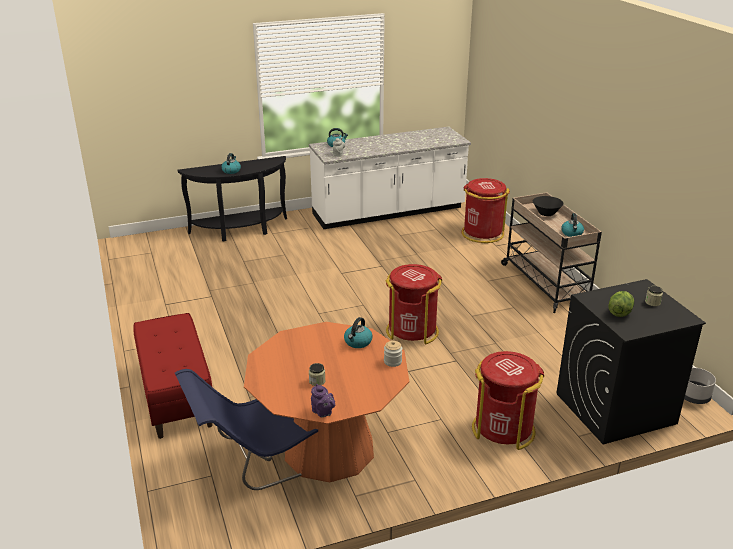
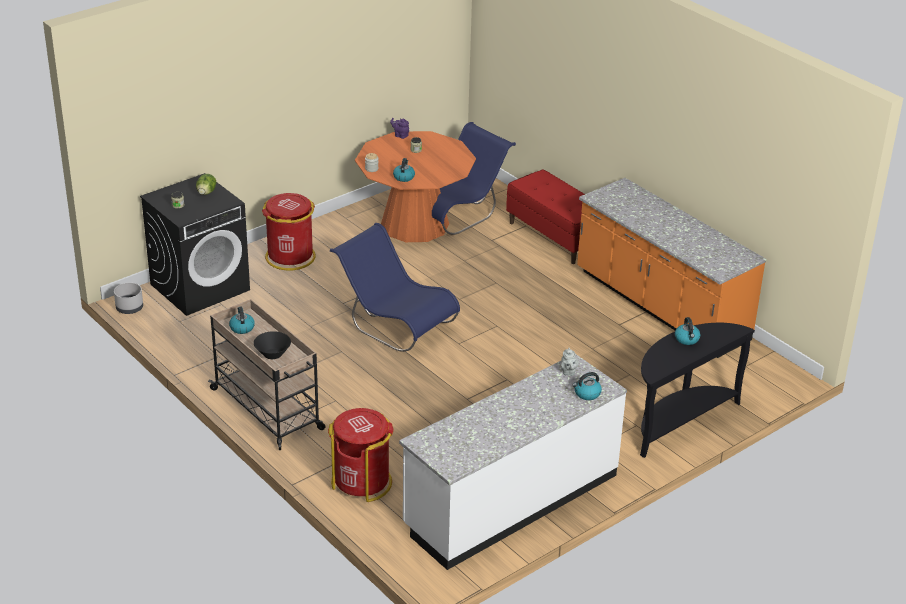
camera: 160 degrees right, 5 degrees up
red trash can [386,264,442,344] -> blue chair [330,223,460,352]
none -> orange counter [577,178,766,358]

